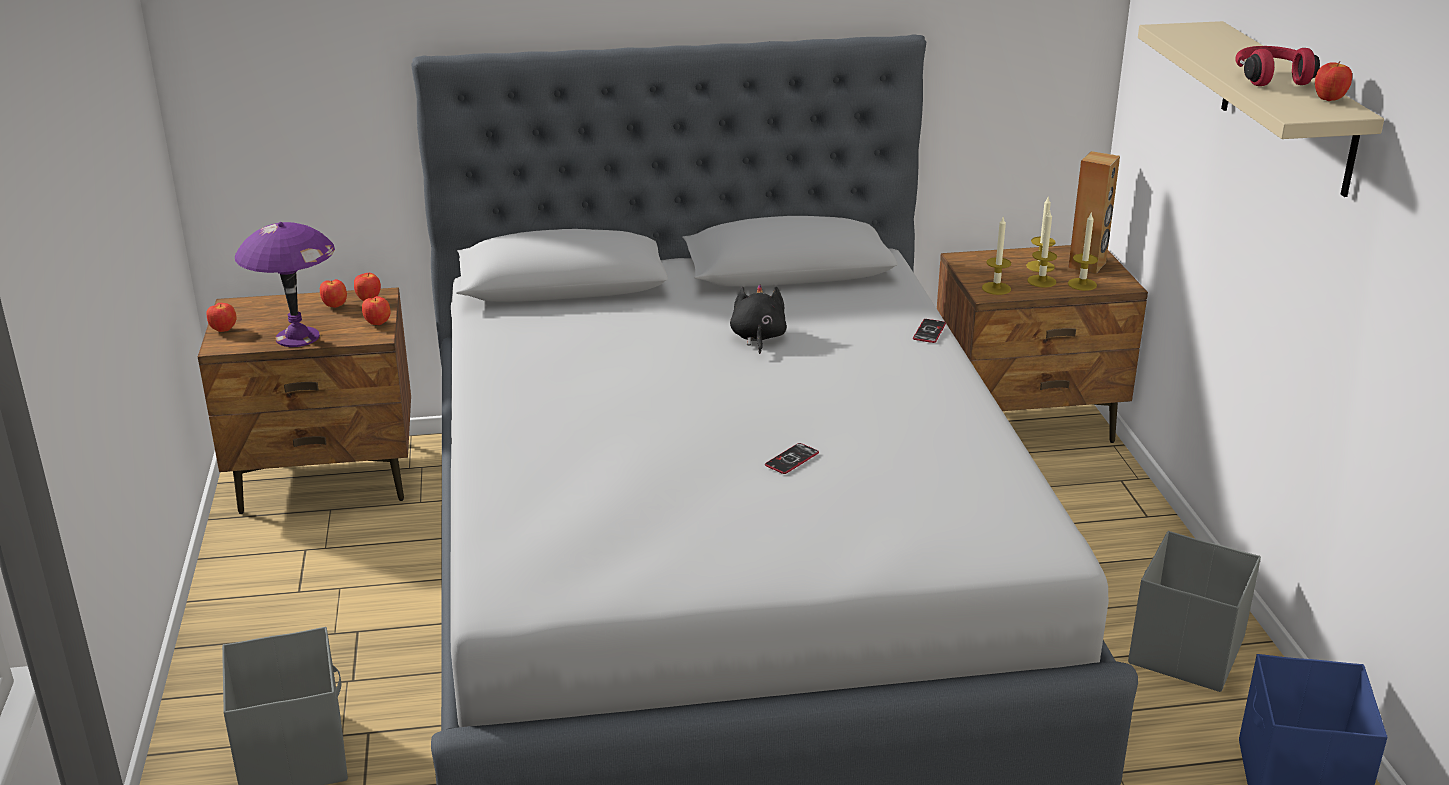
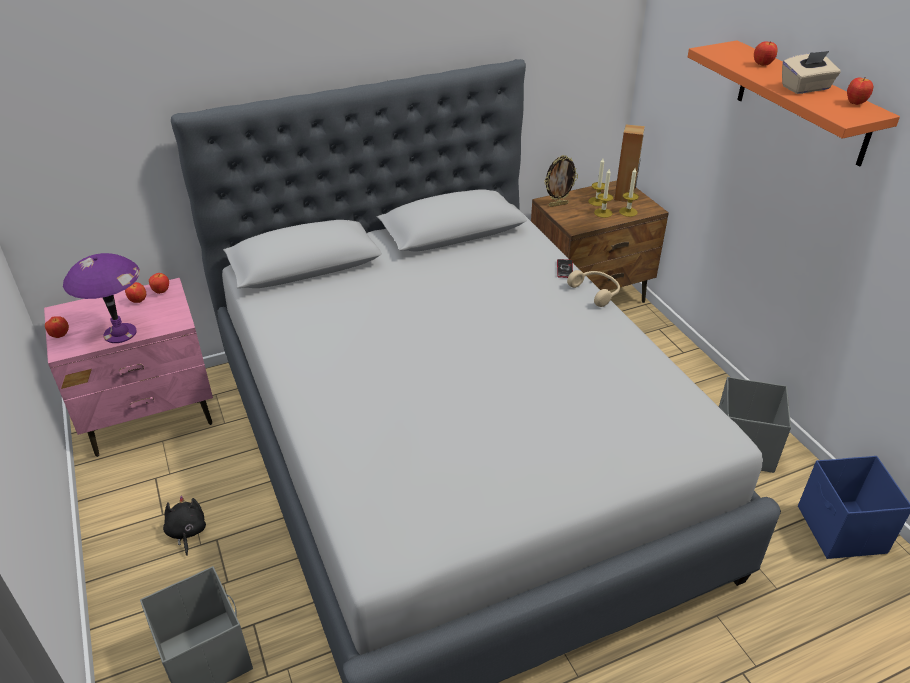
camera: 15 degrees left, 10 degrees up
brown nightstand [198,287,411,514] -> pink nightstand [44,278,213,457]
apple [362,296,391,325] -> apple moved to [754,41,777,66]
black plush toy [730,284,787,354] -> black plush toy moved to [163,495,206,555]
phone [765,443,819,474] -> none
candle [982,217,1011,295] -> none
beige shelf [1138,21,1384,197] -> orange shelf [688,40,900,167]
red headphones [1235,46,1320,86] -> beige tissue box [782,51,841,94]
none -> picture frame [544,155,578,207]
none -> beige headphones [567,270,620,307]

